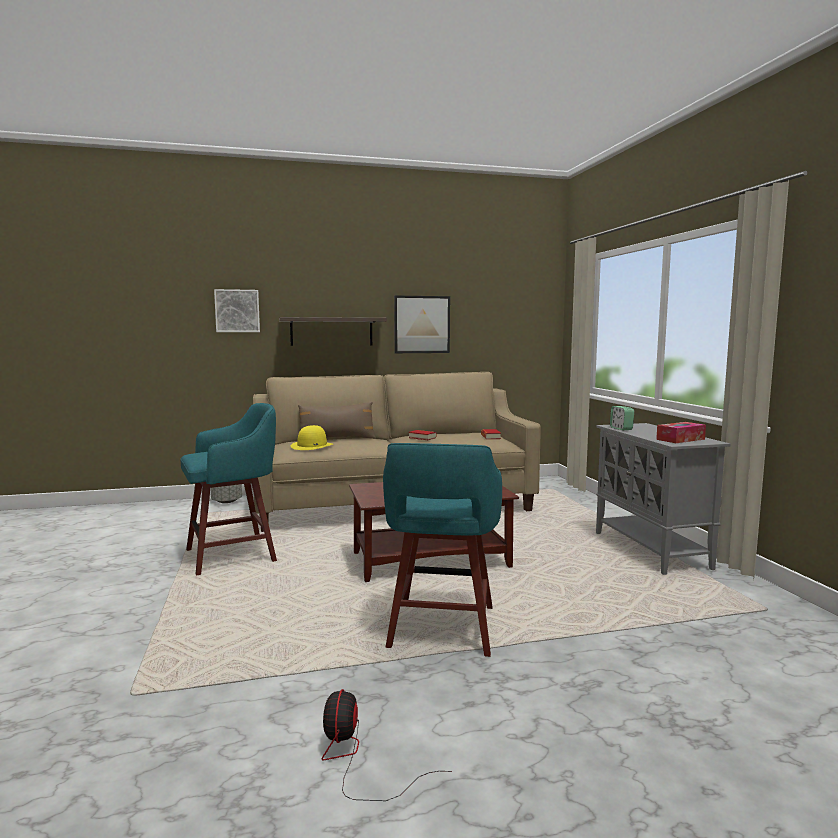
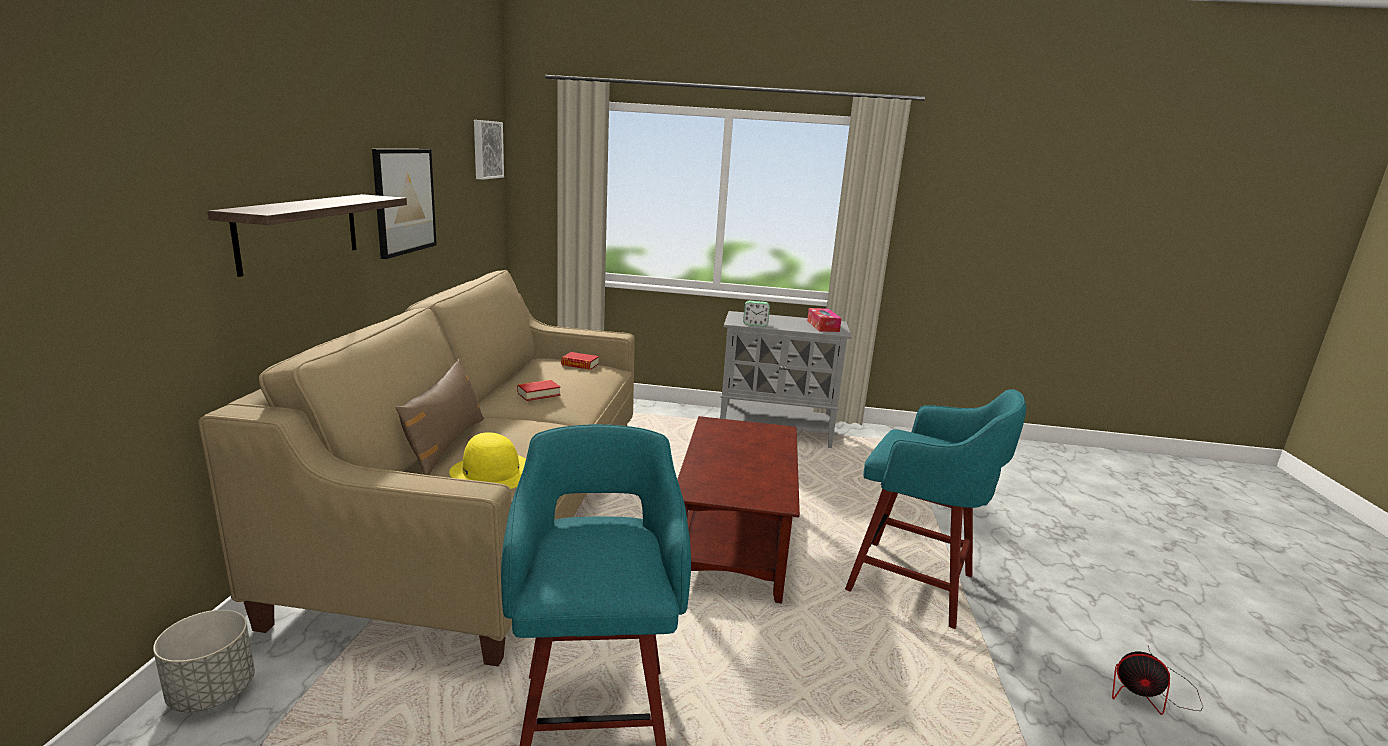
camera: 70 degrees left, 10 degrees up
picture [214,289,260,332] -> picture moved to [474,120,504,180]

